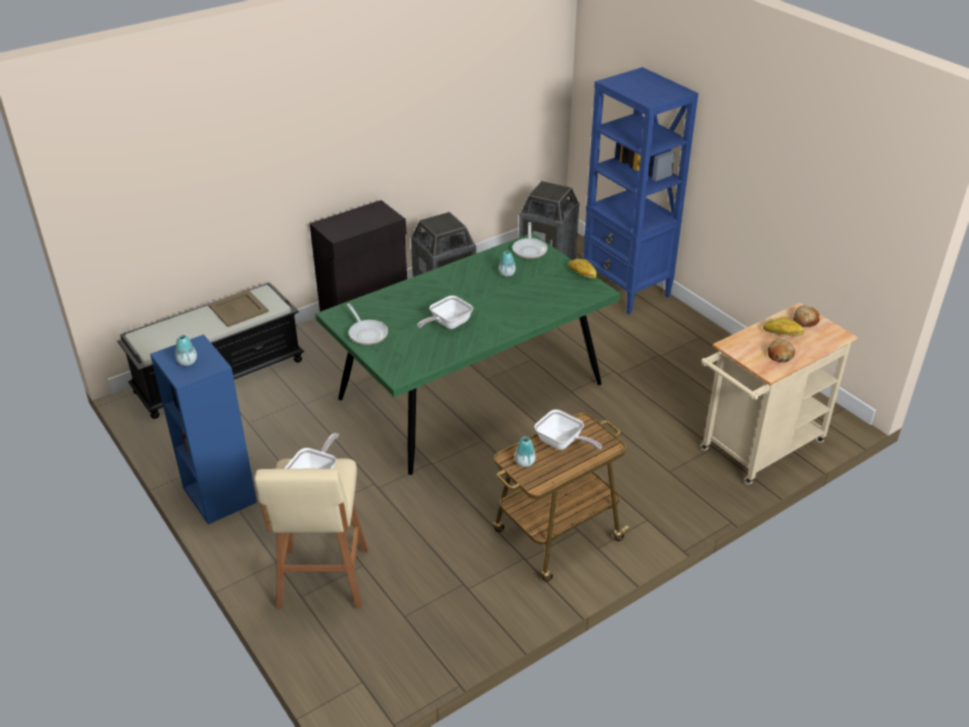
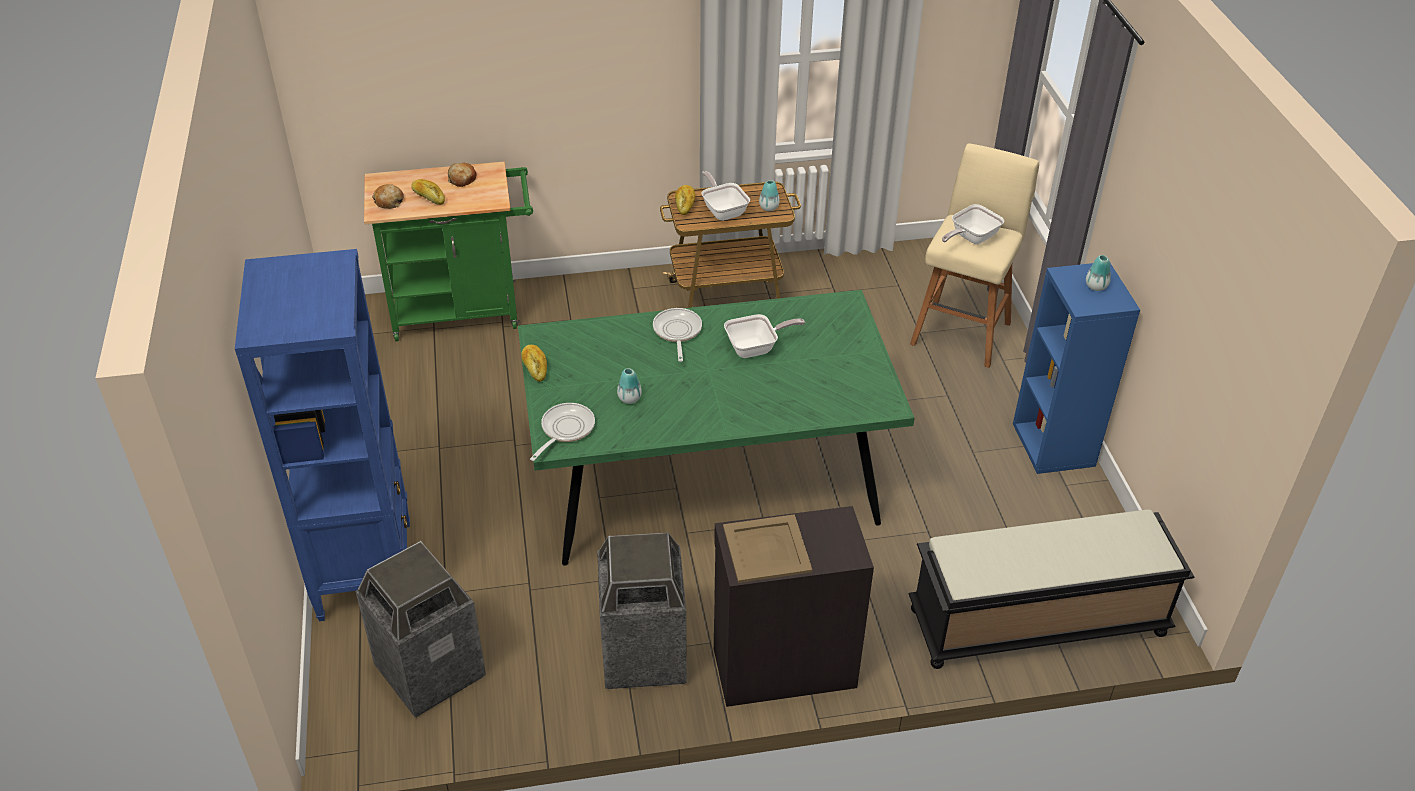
camera: 155 degrees left, 5 degrees up
beige tray [208,290,269,327] -> beige tray moved to [723,514,812,583]
frying pan [347,304,388,345] -> frying pan moved to [653,308,702,362]
beige cart [701,302,858,485] -> green cart [364,162,533,341]
none -> bread [675,185,696,215]

